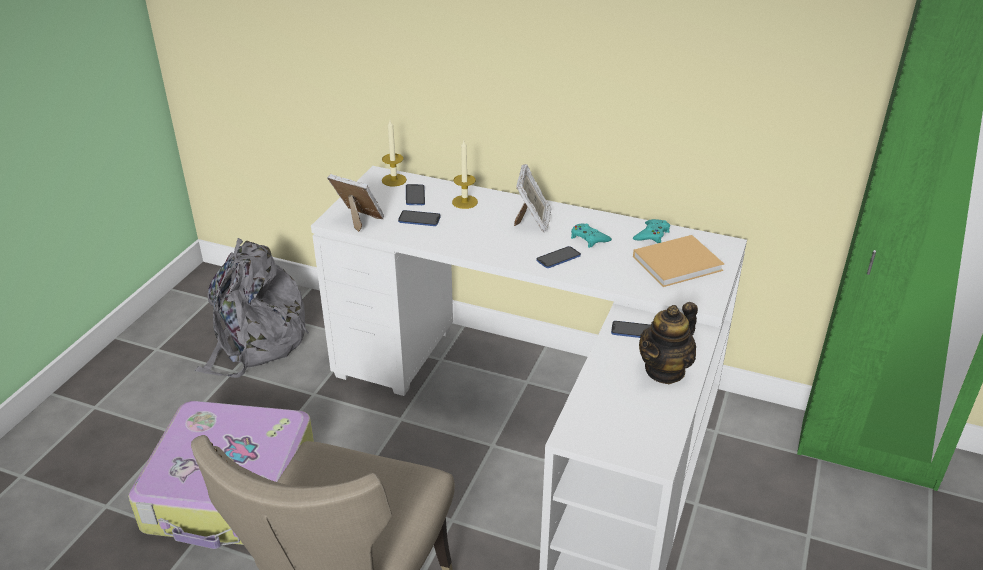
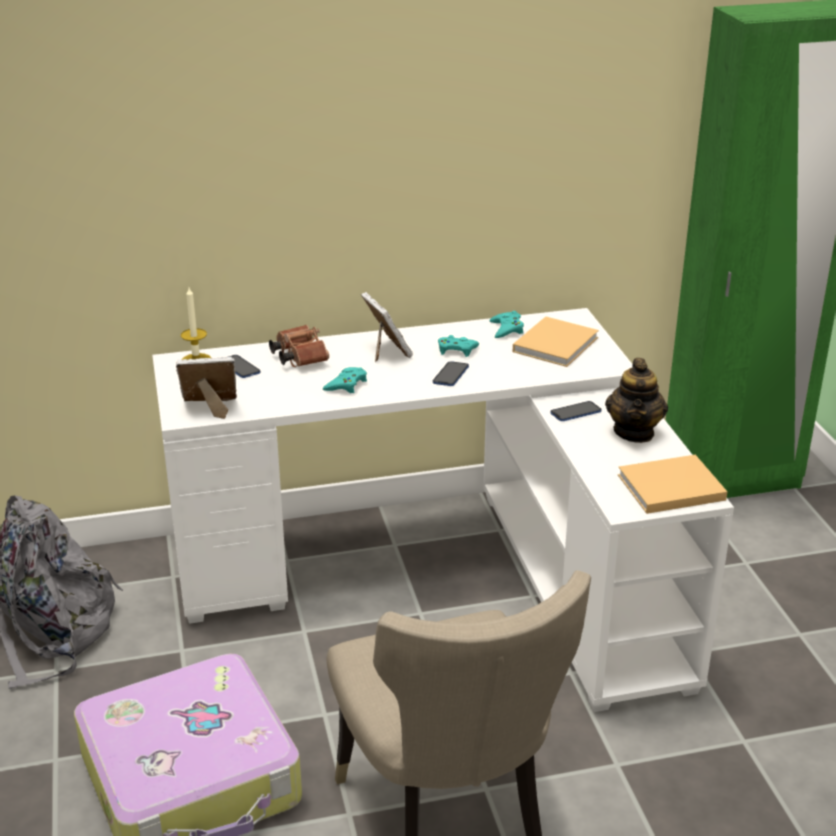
camera: 35 degrees left, 5 degrees down
phone [398,210,441,226] -> none
candle [452,140,478,209] -> brown binoculars [269,325,329,367]
none -> turquoise game controller [323,367,367,393]
none -> beige book [618,455,727,514]

